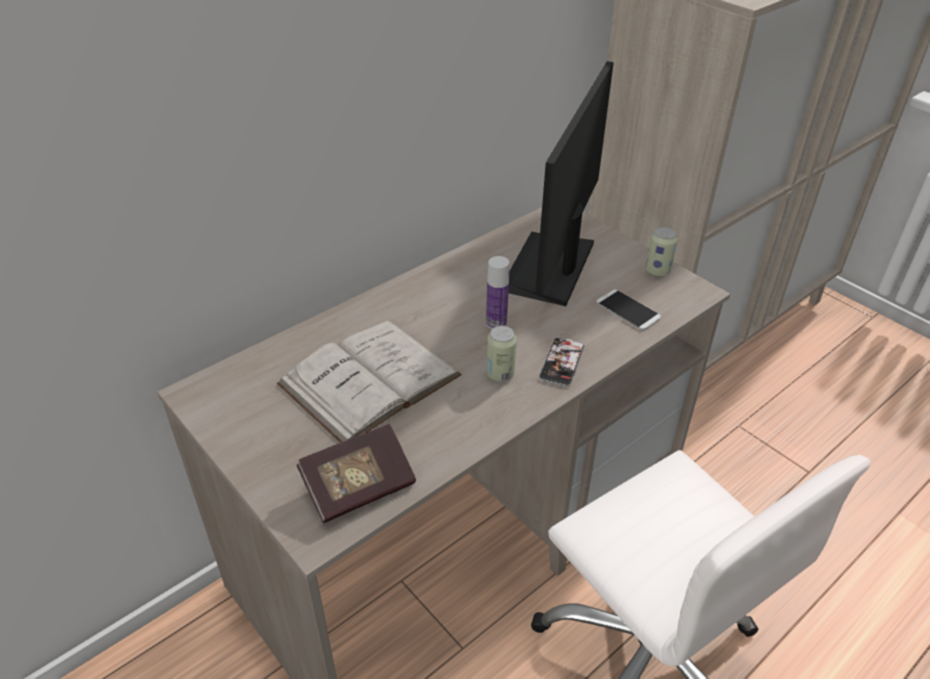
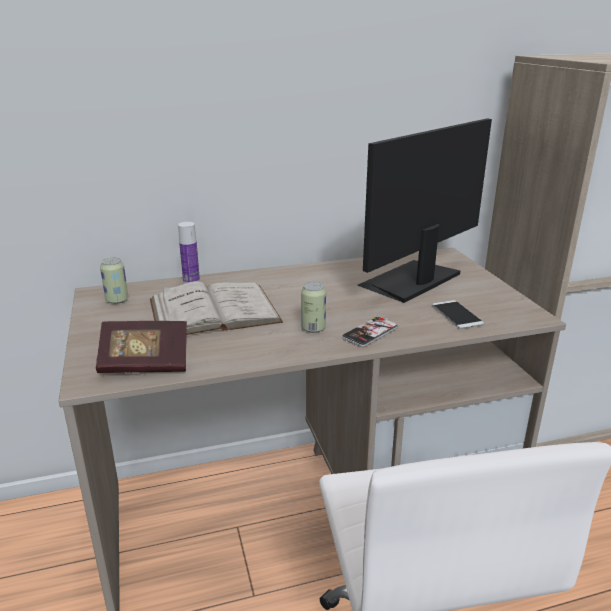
camera: 25 degrees right, 15 degrees down
bottle [486,256,509,329] -> bottle moved to [178,222,200,284]
can [646,227,678,277] -> can moved to [100,258,128,304]

